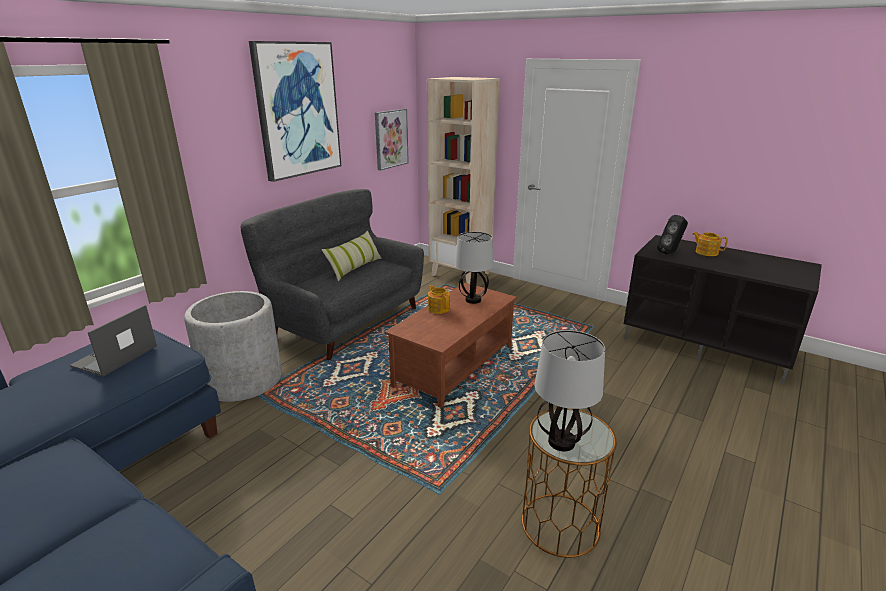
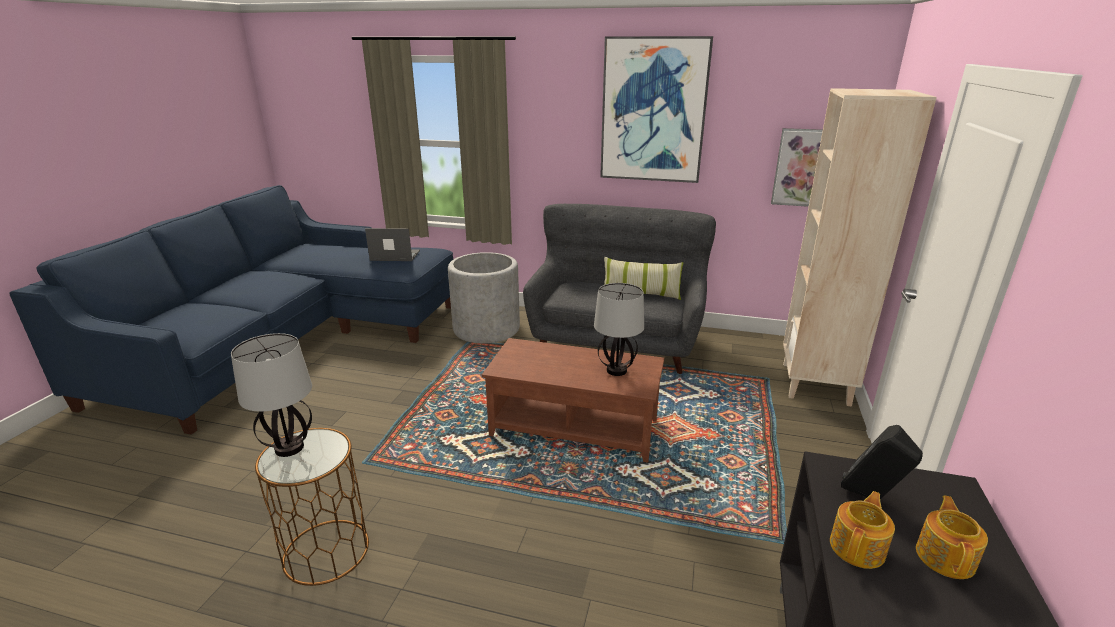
camera: 70 degrees right, 0 degrees up
teapot [428,285,450,314] -> teapot moved to [830,491,895,569]

